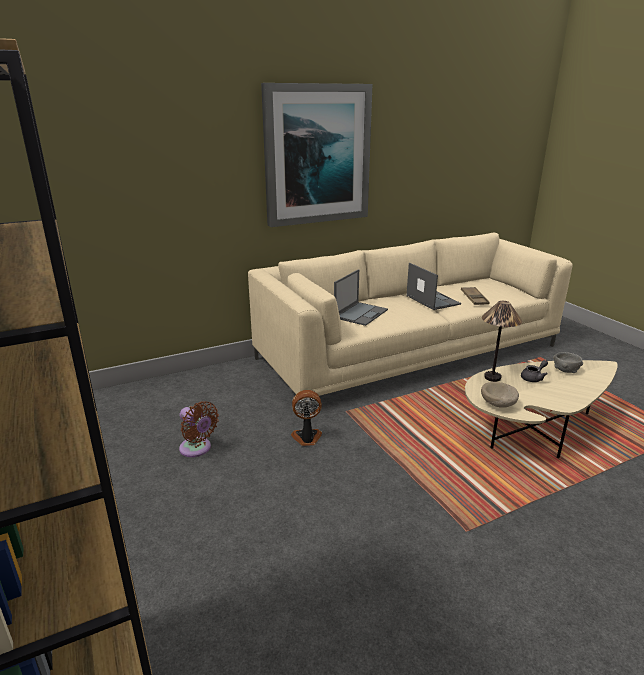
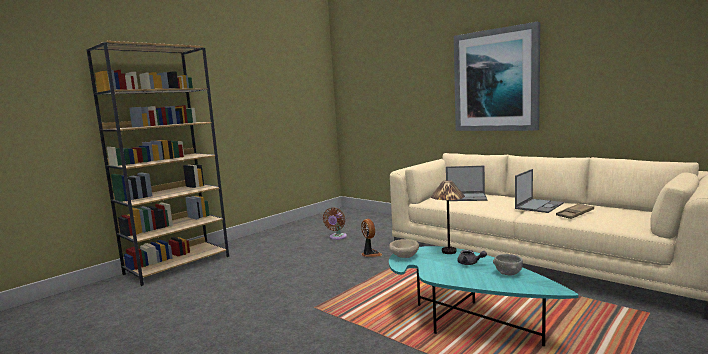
camera: 70 degrees right, 15 degrees down
beige coffee table [465,360,618,458] -> turquoise coffee table [389,246,579,346]

